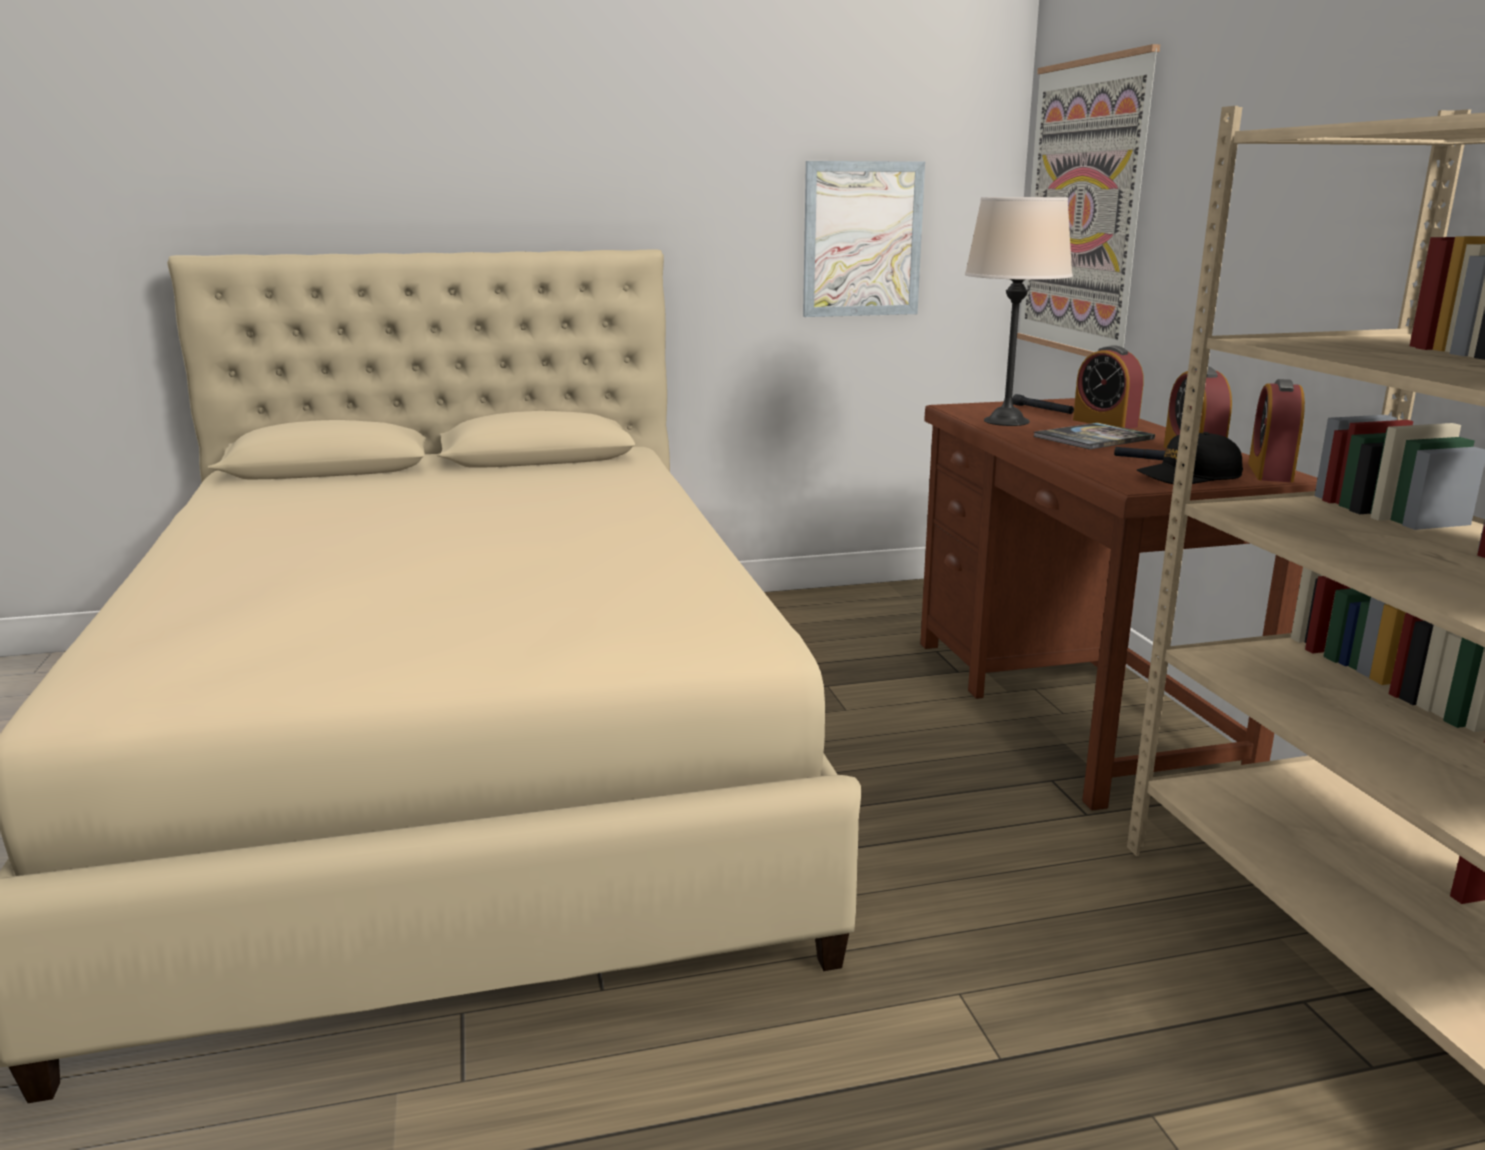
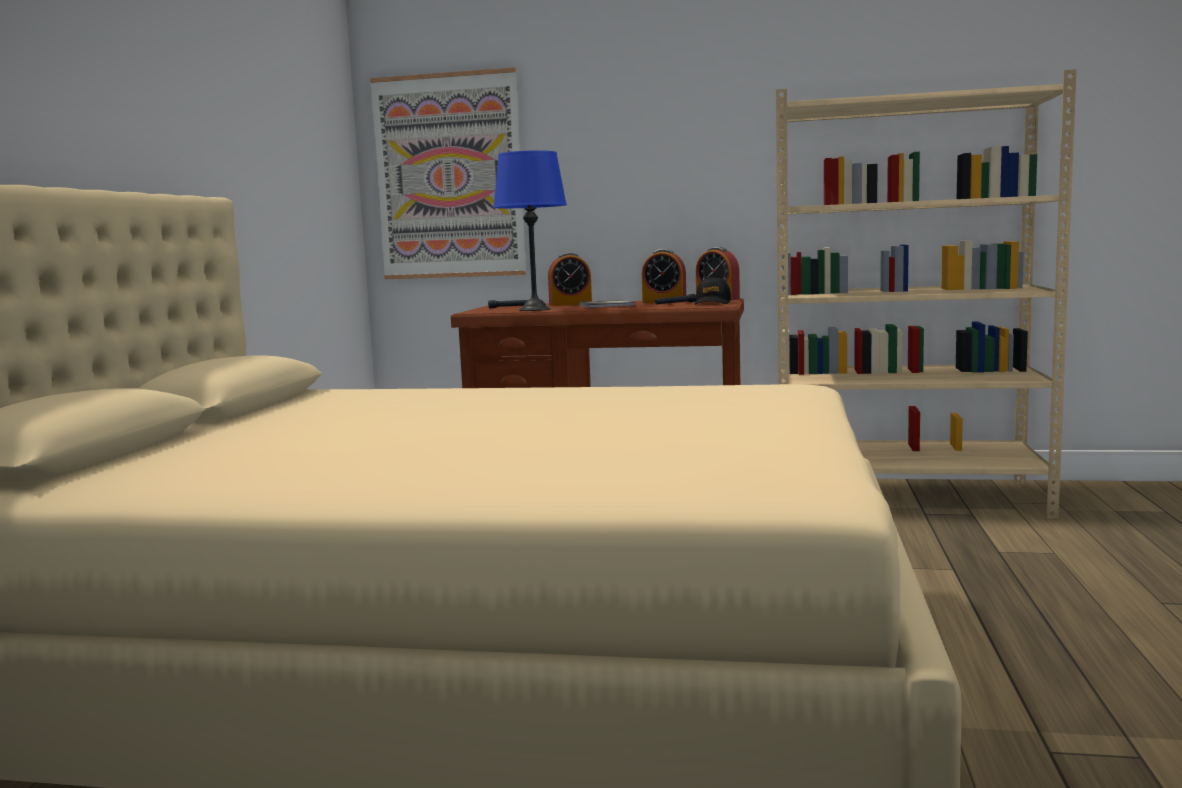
camera: 65 degrees left, 10 degrees down
picture [803,161,925,317] -> none
beige table lamp [965,197,1073,426] -> blue table lamp [493,150,567,311]

